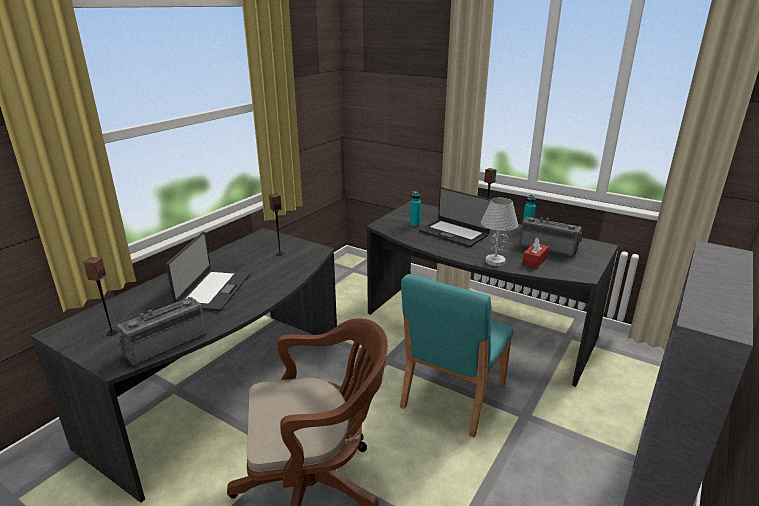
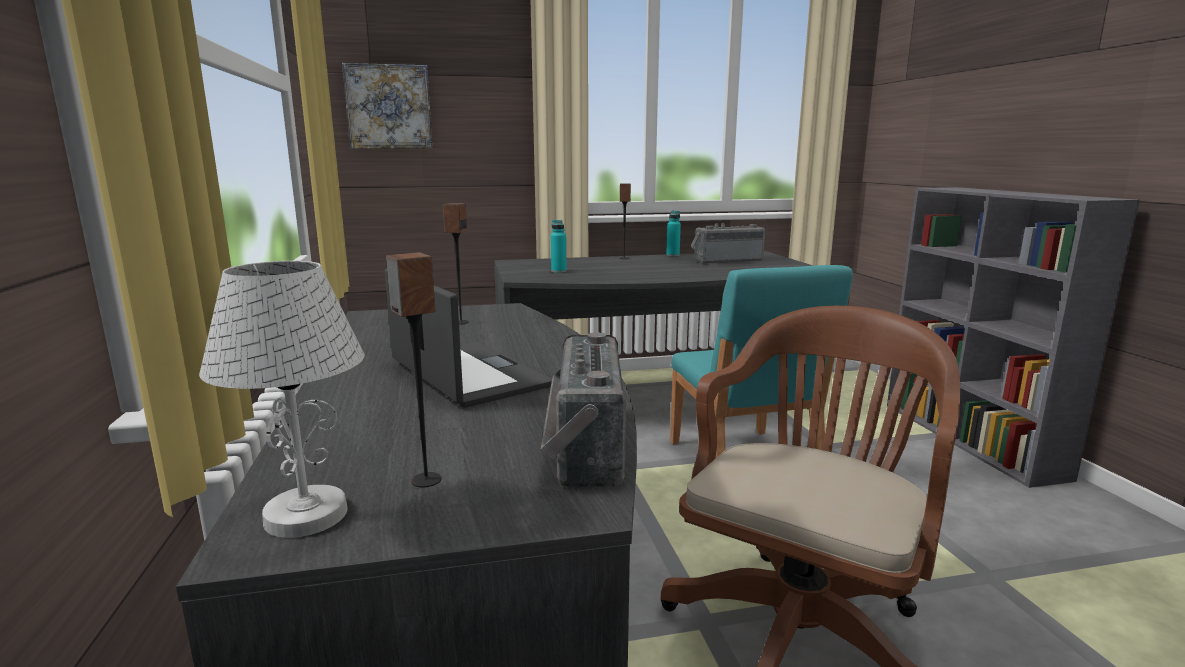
camera: 45 degrees left, 10 degrees down
laptop [419,187,491,247] -> none
white table lamp [481,197,518,266] -> white table lamp moved to [199,261,365,538]
red tissue box [522,238,549,268] -> none
none -> picture [342,63,432,149]

